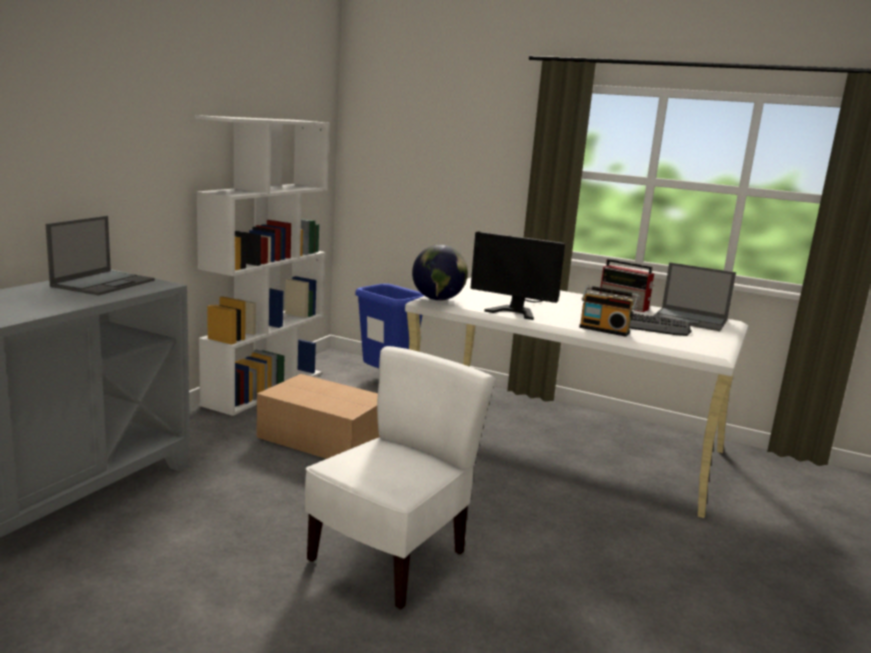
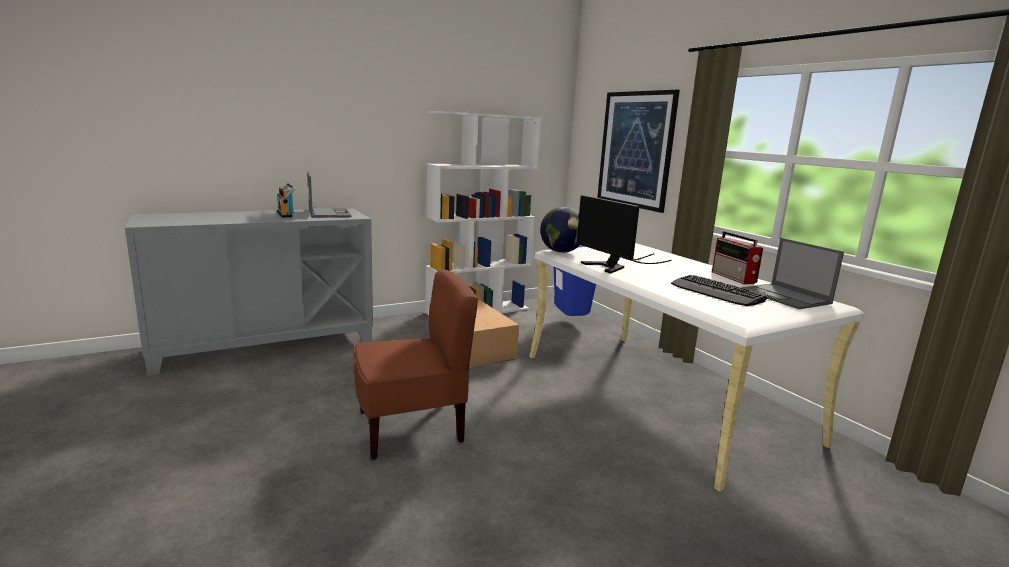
camera: 35 degrees right, 0 degrees up
laptop [46,216,155,296] -> laptop turned 75 degrees counterclockwise [307,172,351,218]
white chair [305,346,495,609] -> brown chair [353,270,478,460]
radio [579,286,639,337] -> radio moved to [277,183,295,218]
none -> picture [597,90,680,213]

